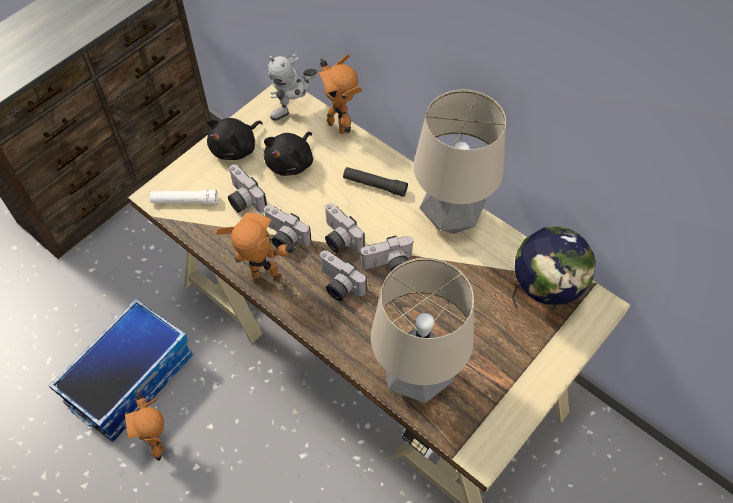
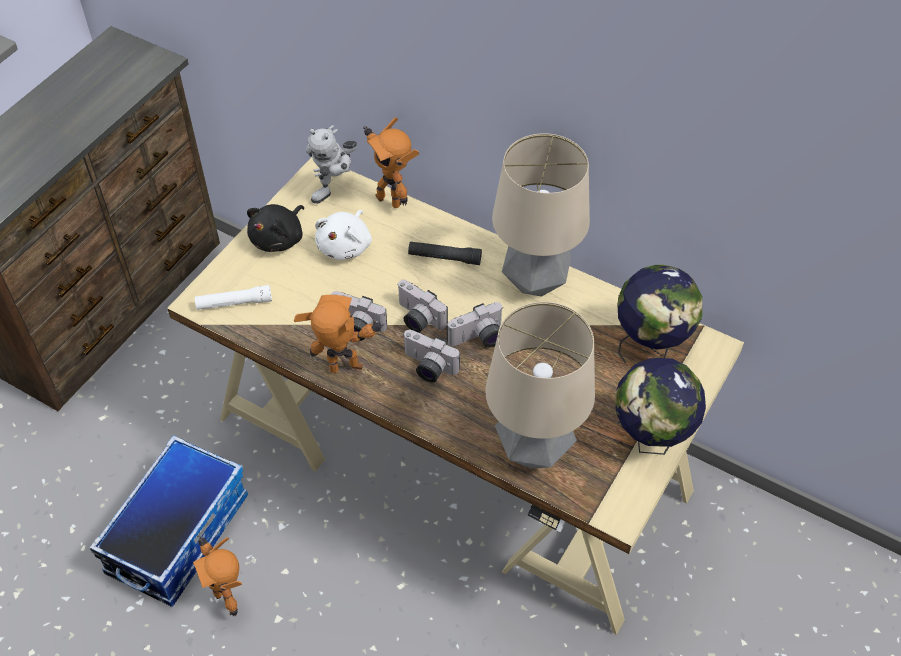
camera: 10 degrees left, 5 degrees down
camera [228,164,267,213] -> none
black plush toy [264,132,313,176] -> white plush toy [315,210,372,260]
none -> globe [615,358,706,455]

